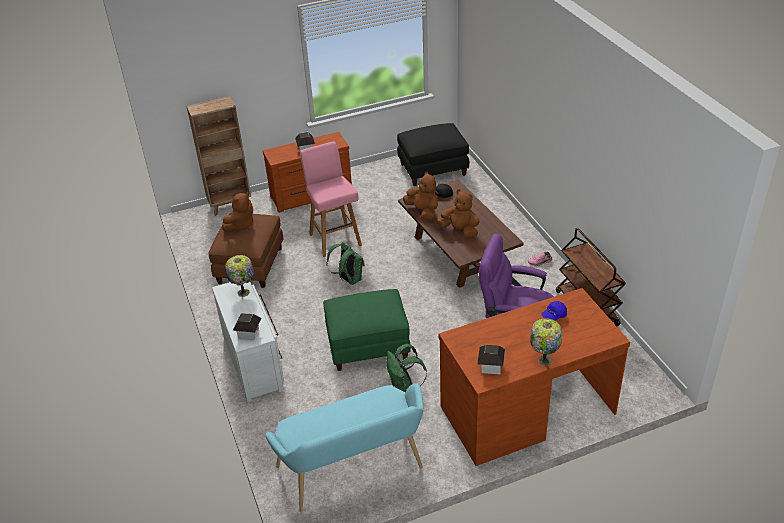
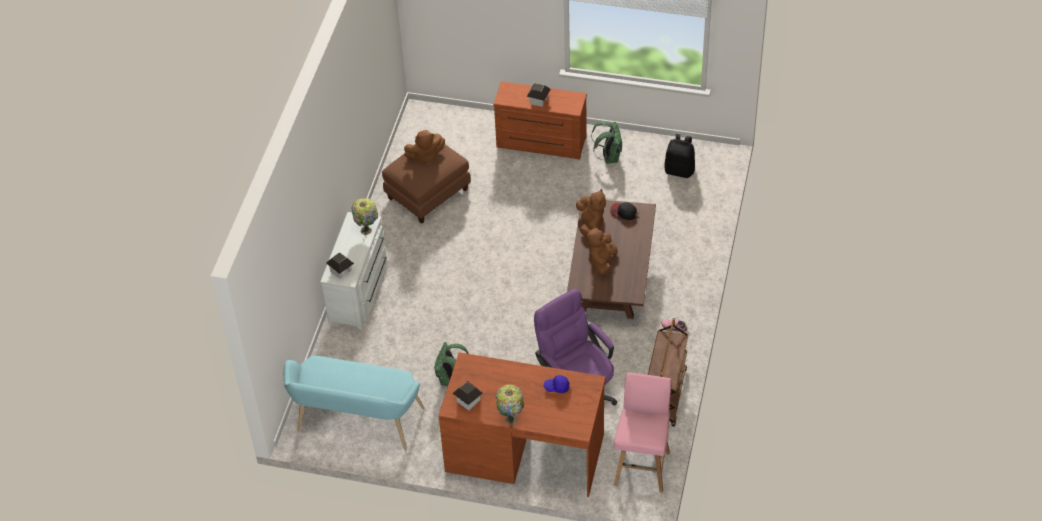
camera: 35 degrees right, 10 degrees up
brown bookcase [187,96,251,216] -> none
pink stool [300,142,362,257] -> pink stool moved to [614,373,671,493]
green ottoman [323,289,411,371] -> none
green backpack [326,243,365,285] -> green backpack moved to [591,121,622,163]
black ottoman [397,123,469,186] -> black backpack [664,134,695,178]
brown plush toy [436,189,480,238] -> brown plush toy turned 135 degrees counterclockwise [587,225,618,275]

